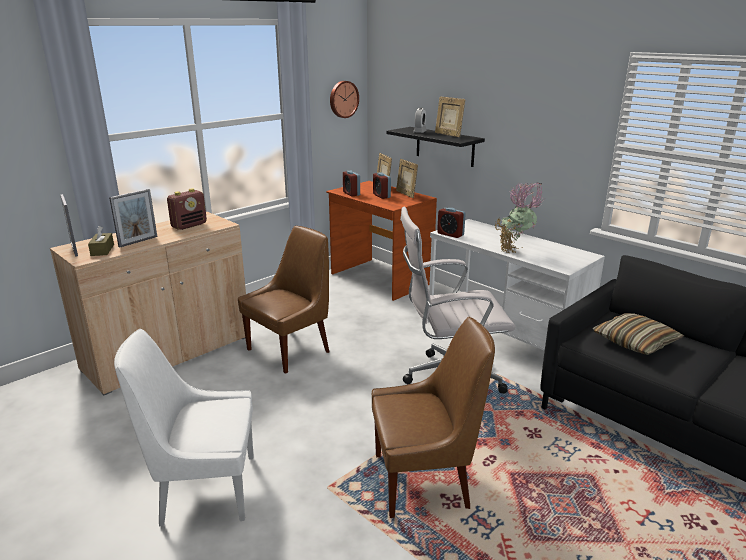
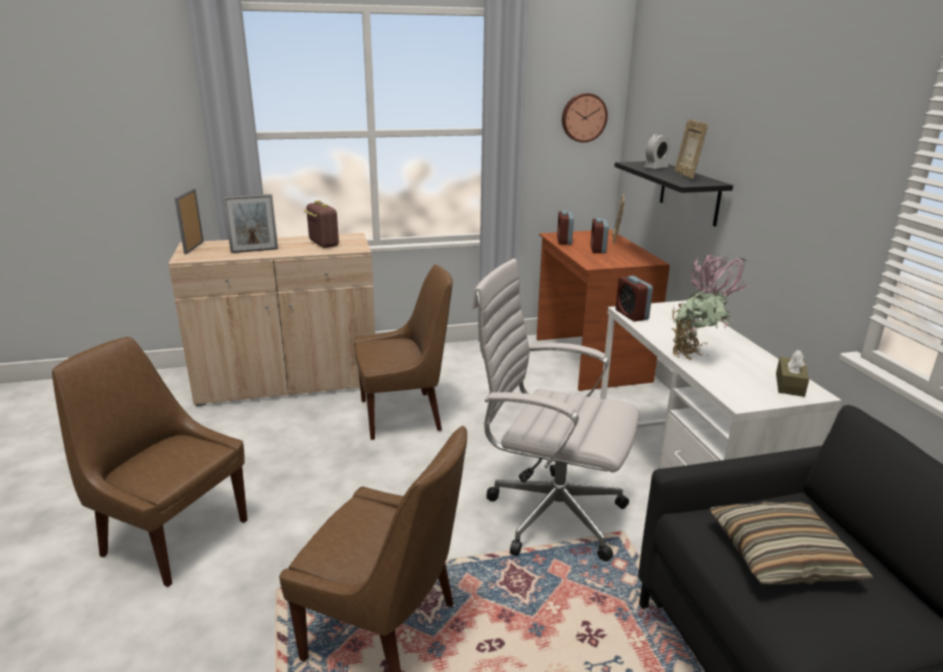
camera: 30 degrees right, 0 degrees up
brown tissue box [88,226,114,256] -> brown tissue box moved to [776,350,809,397]
white chair [114,329,254,527] -> brown chair [52,337,247,587]
radio [167,188,207,230] -> radio turned 105 degrees counterclockwise [304,200,339,248]
picture frame [396,159,418,198] -> none

